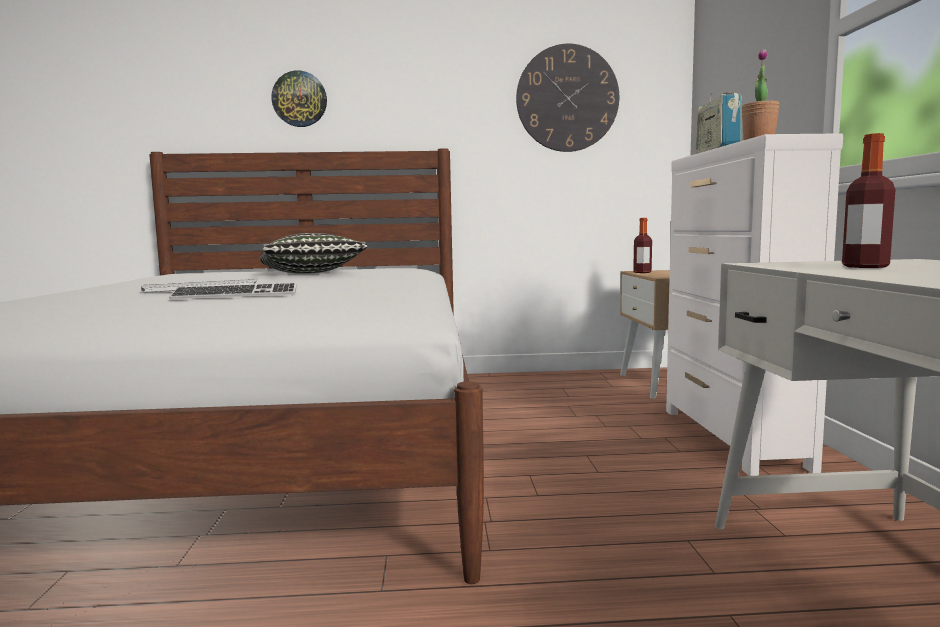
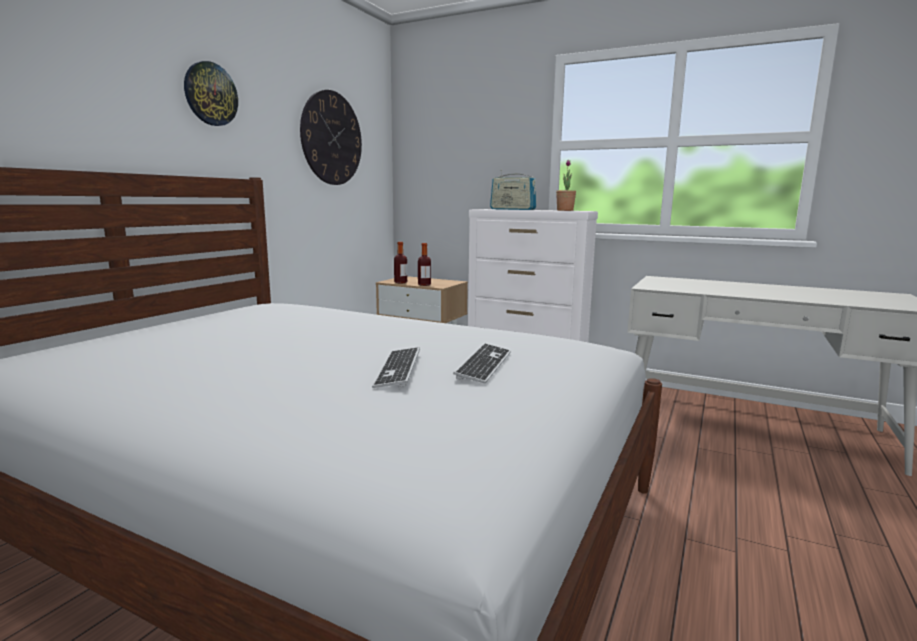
camera: 60 degrees left, 5 degrees up
pillow [259,233,368,274] -> none
wall clock [271,71,327,127] -> wall clock moved to [184,61,238,126]
bottle [842,133,896,268] -> bottle moved to [418,243,431,286]

